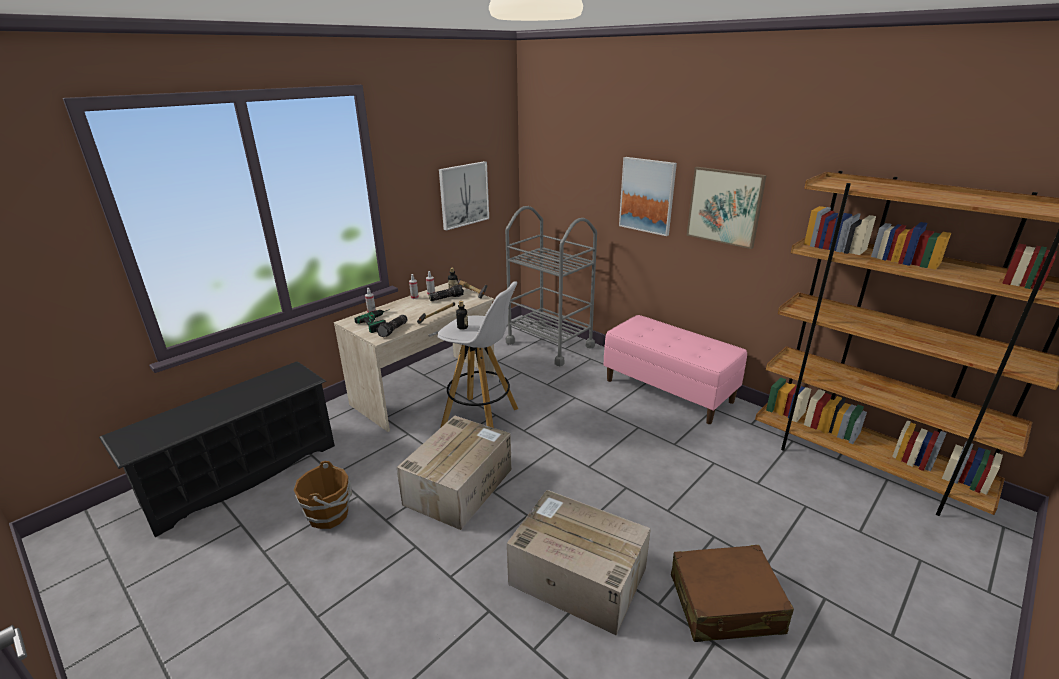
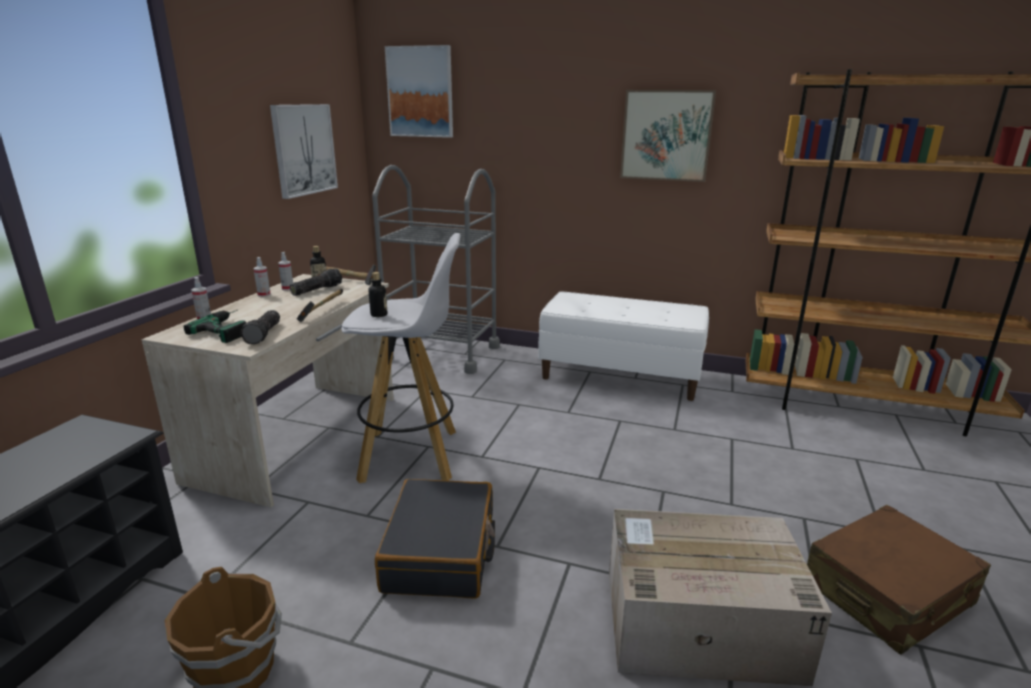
camera: 25 degrees left, 5 degrees down
cardboard box [396,416,512,530] -> black suitcase [375,479,495,599]
pink bench [604,315,747,424] -> white bench [538,291,709,401]
picture [619,157,677,236] -> picture moved to [385,45,453,138]

